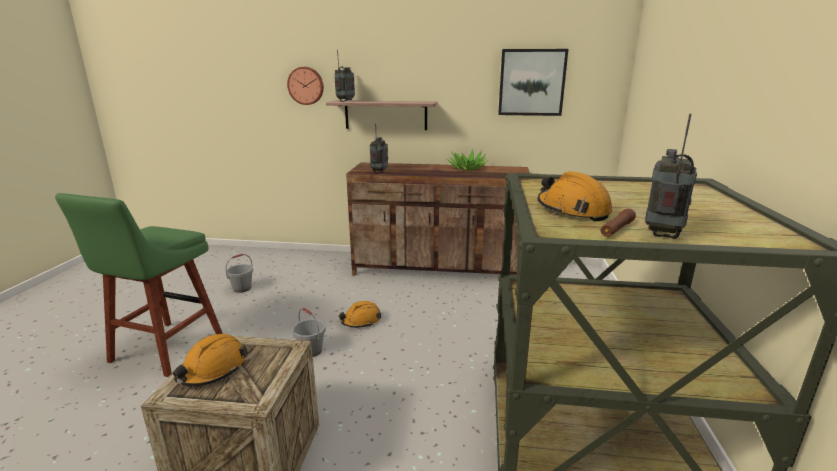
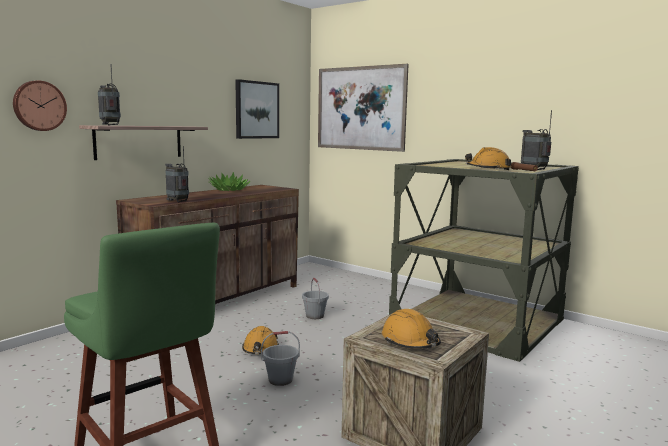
camera: 60 degrees left, 10 degrees down
grey bucket [225,254,253,293] -> grey bucket moved to [302,278,329,319]
none -> picture [318,64,409,152]

